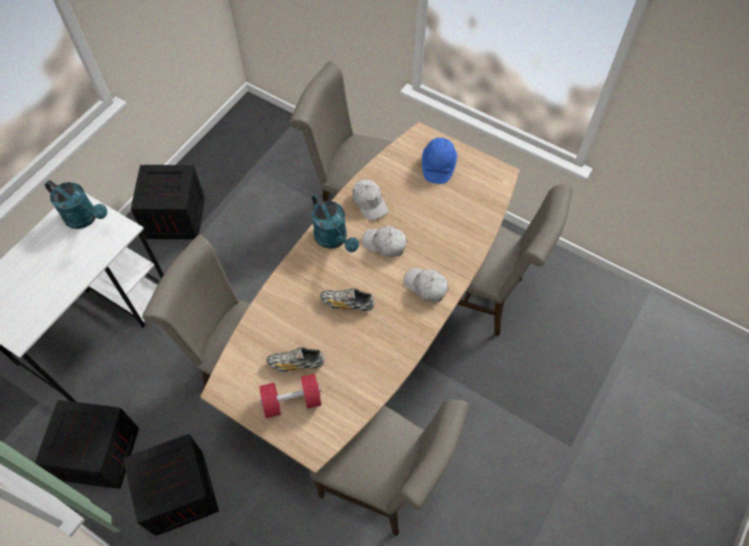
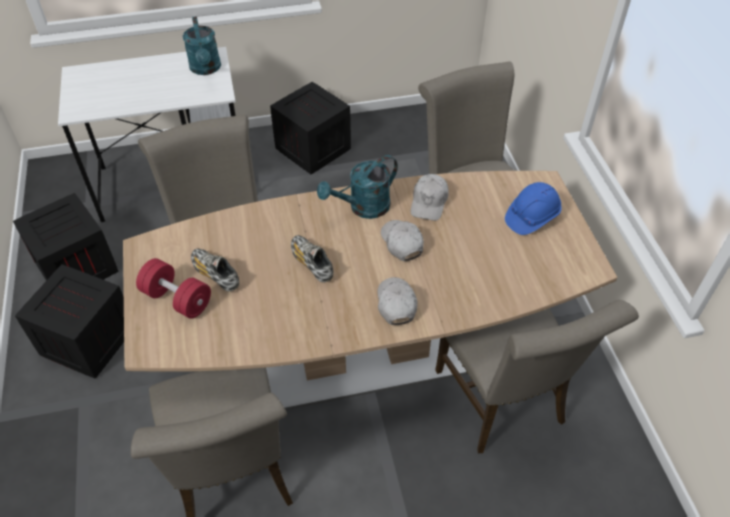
camera: 45 degrees right, 10 degrees down
turquoise watering can [311,194,359,252] -> turquoise watering can turned 45 degrees clockwise [317,155,398,219]

